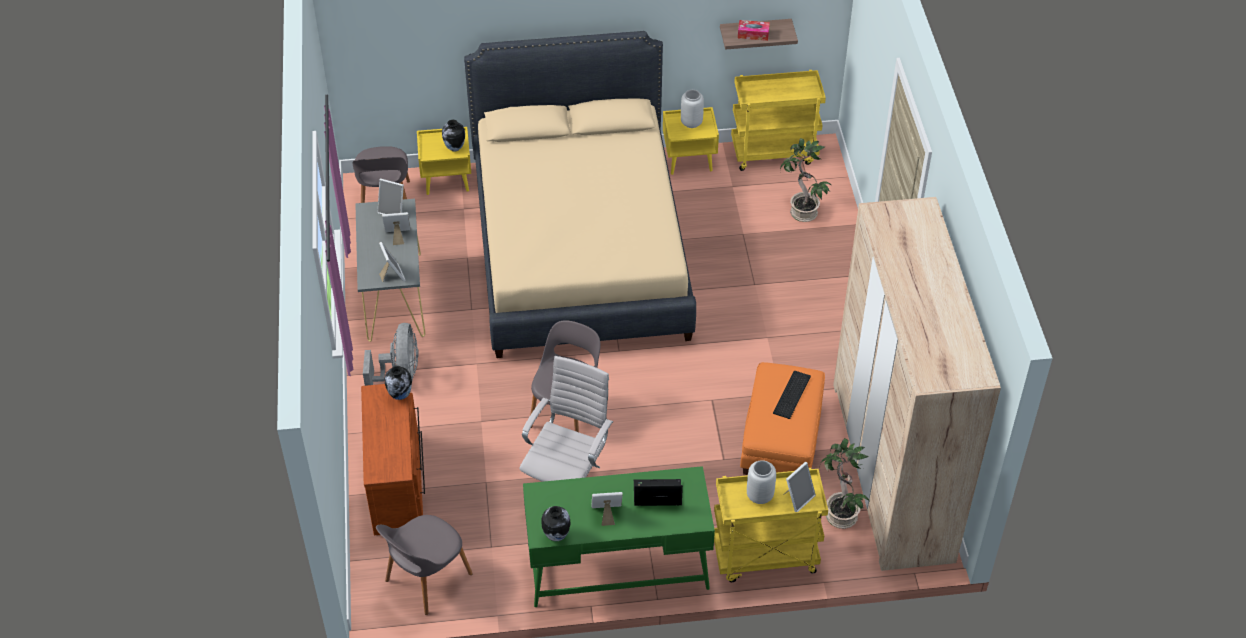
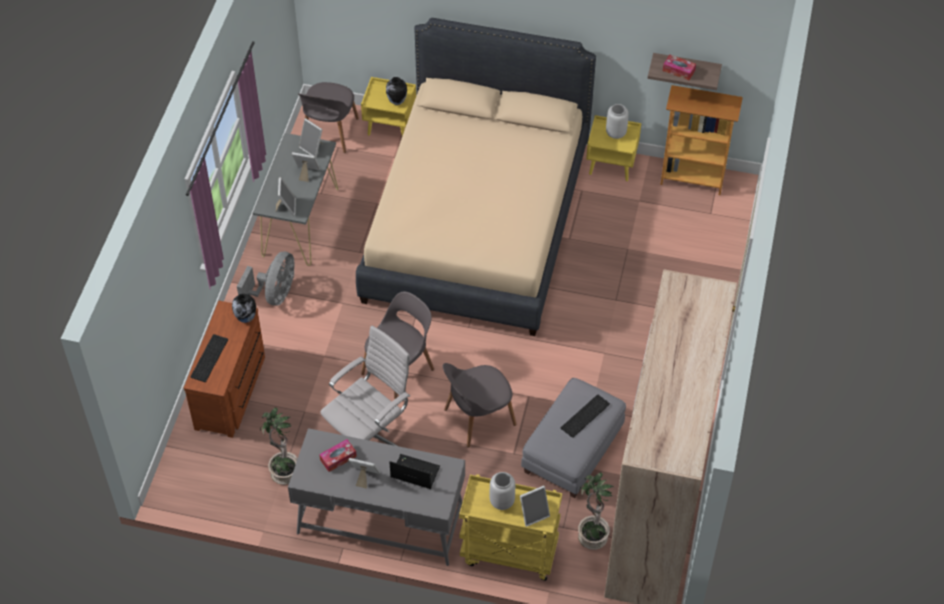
camera: 20 degrees right, 5 degrees up
grey chair [376,515,473,615] -> grey chair moved to [443,363,517,447]
green desk [523,466,715,607] -> grey desk [288,428,465,566]
vase [541,506,571,541] -> none
yellow cart [731,70,826,171] -> bookcase [661,85,743,195]
orange ottoman [740,362,825,475] -> grey ottoman [521,378,626,498]
potted plant [780,138,831,222] -> potted plant moved to [260,407,298,485]
none -> keyboard [190,334,228,382]
none -> tissue box [319,439,357,472]

